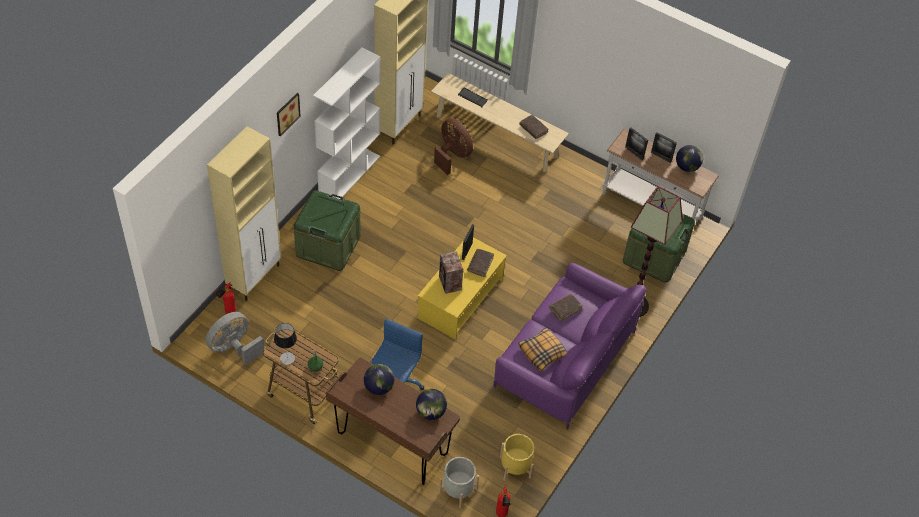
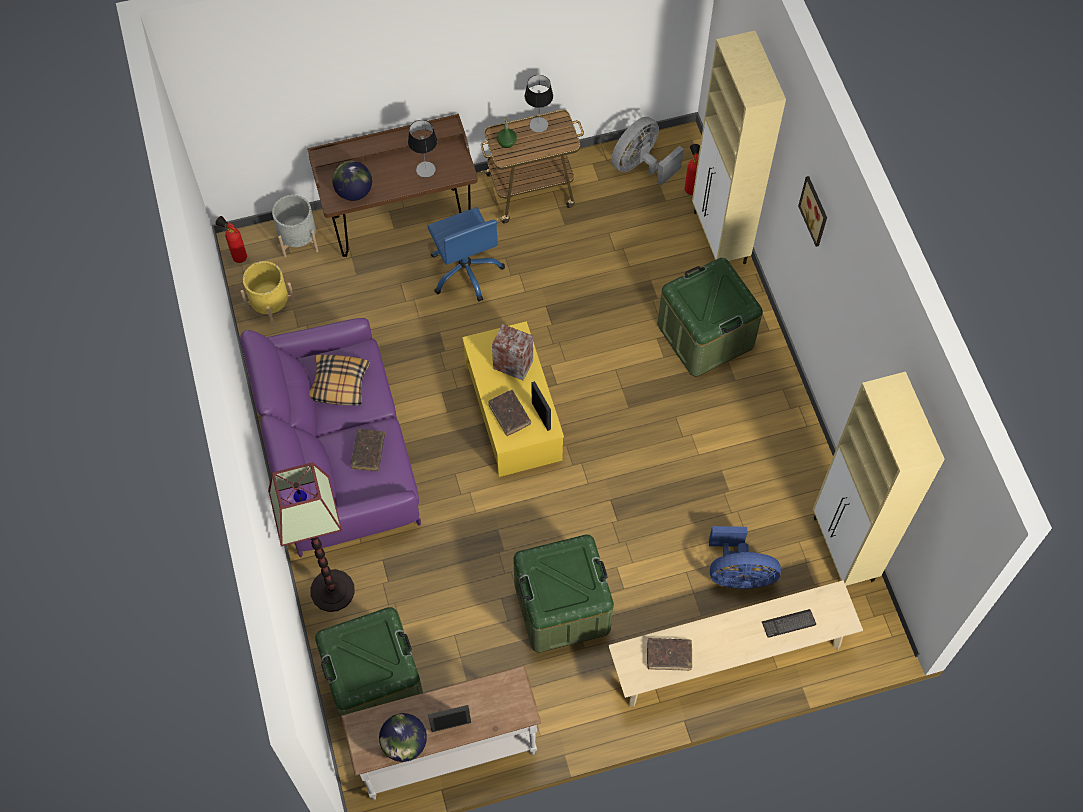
camera: 135 degrees right, 10 degrees up
grey fan [206,312,264,365] -> grey fan turned 135 degrees counterclockwise [611,117,684,186]
white bookcase [313,48,380,199] -> none
globe [364,364,394,395] -> table lamp [408,120,437,178]
brown fan [434,118,473,175] -> blue fan [709,526,781,590]
picture frame [625,128,648,160] -> none
none -> green storage box [513,535,614,653]

